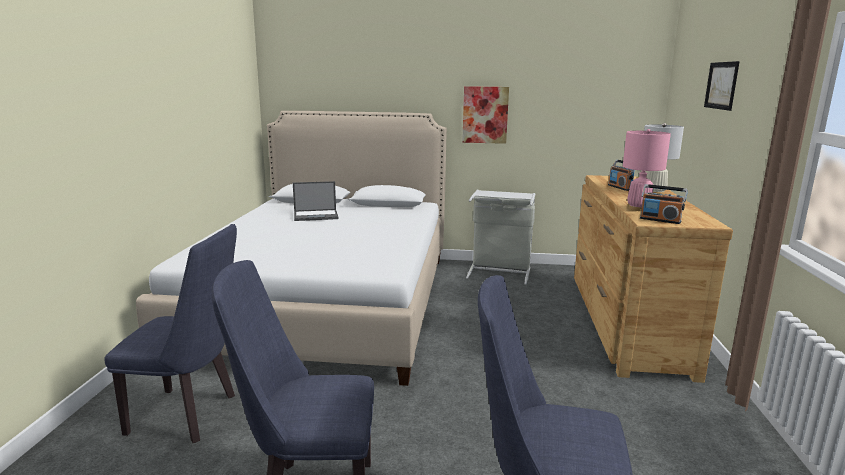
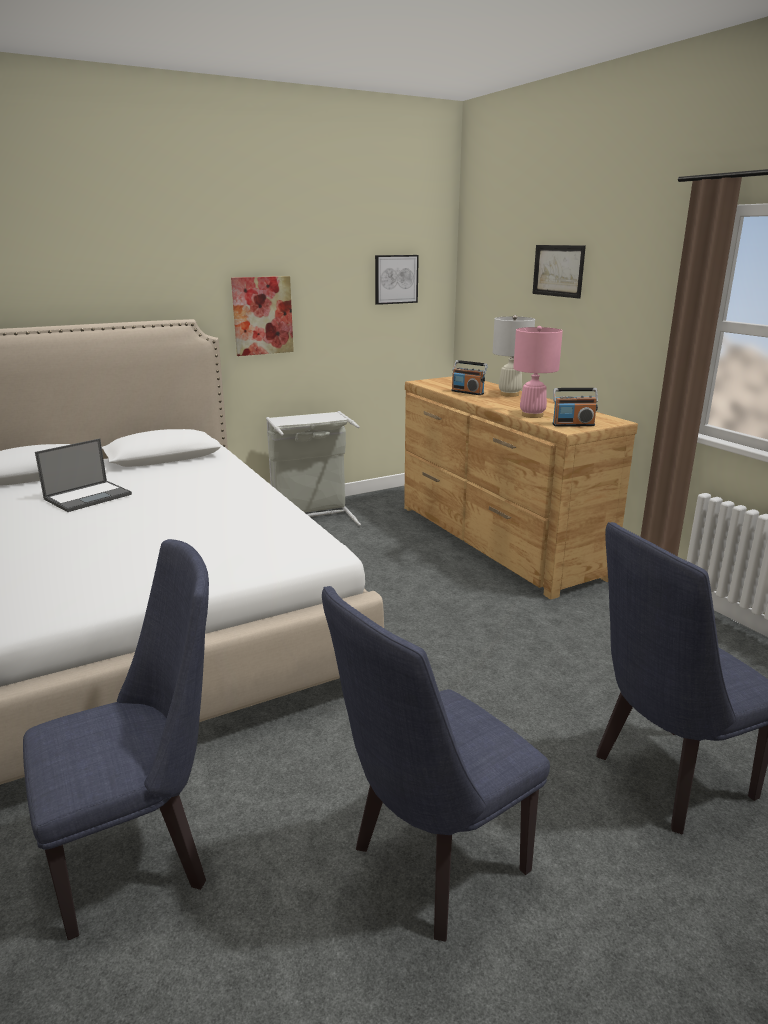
camera: 35 degrees left, 5 degrees up
none -> picture [375,255,419,305]

